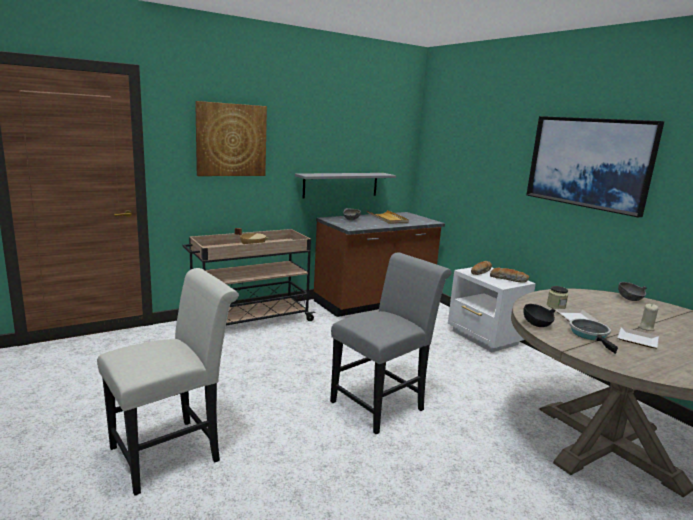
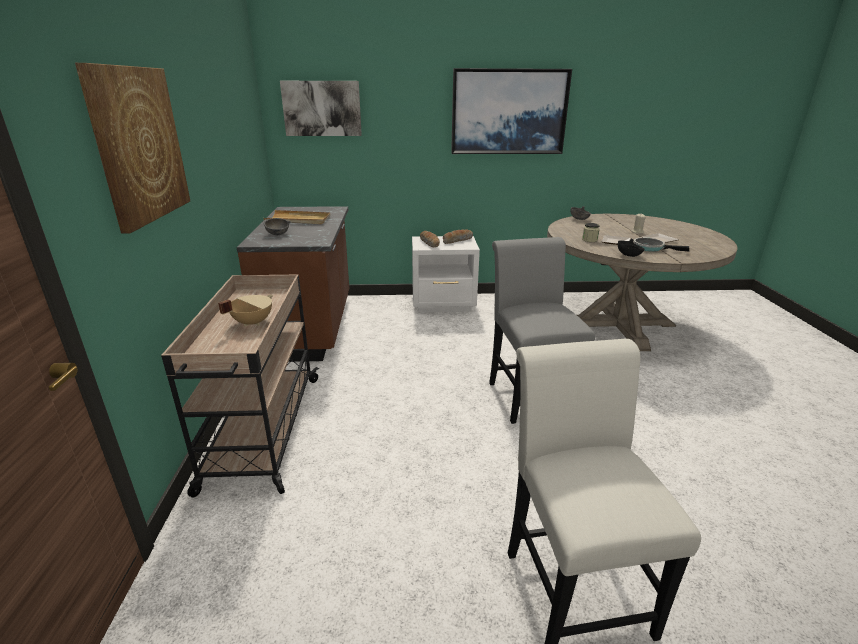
camera: 60 degrees left, 10 degrees up
grey shelf [295,173,396,199] -> none
none -> picture [280,81,362,136]

